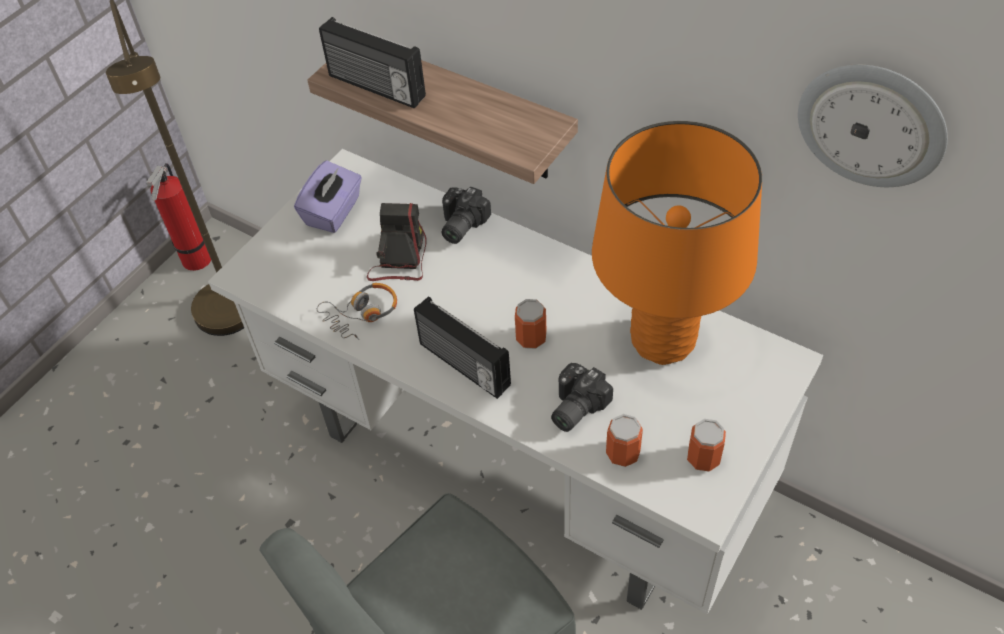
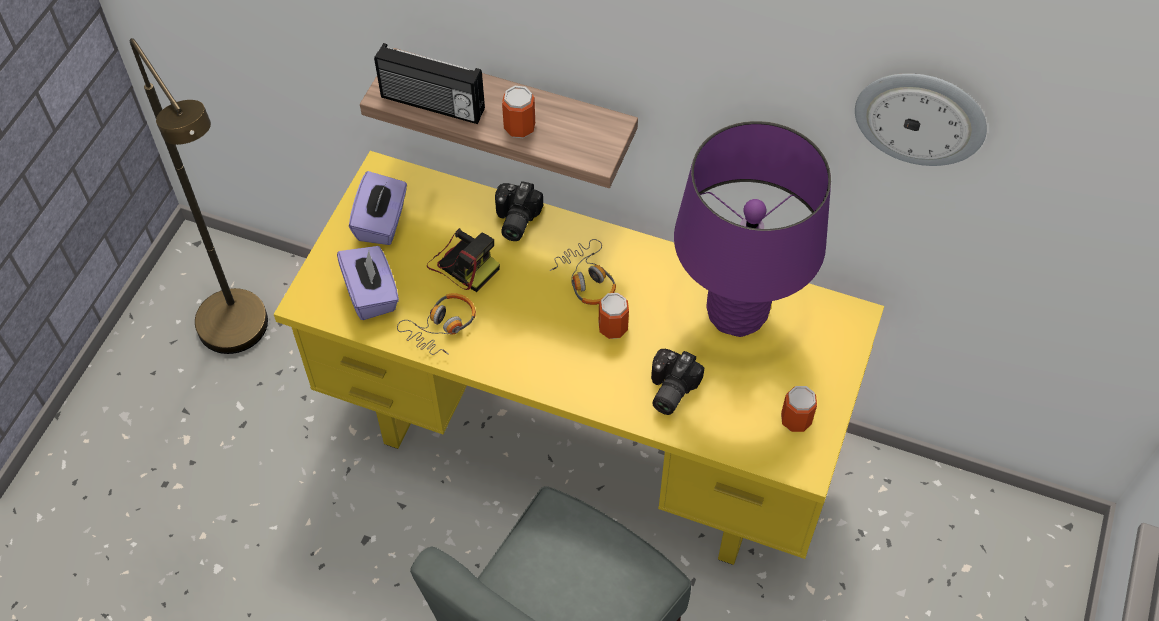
camera: 15 degrees left, 5 degrees up
fire extinguisher [146,163,211,271] -> none
white desk [208,149,823,615] -> yellow desk [274,151,884,565]
camera [367,203,427,281] -> camera turned 135 degrees clockwise [427,228,500,292]
radio [414,296,511,399] -> none
orange table lamp [592,121,762,365] -> purple table lamp [674,121,831,337]
can [606,414,643,467] -> can moved to [502,86,535,138]
none -> purple tissue box [337,246,399,320]
none -> headphones [550,239,616,305]

